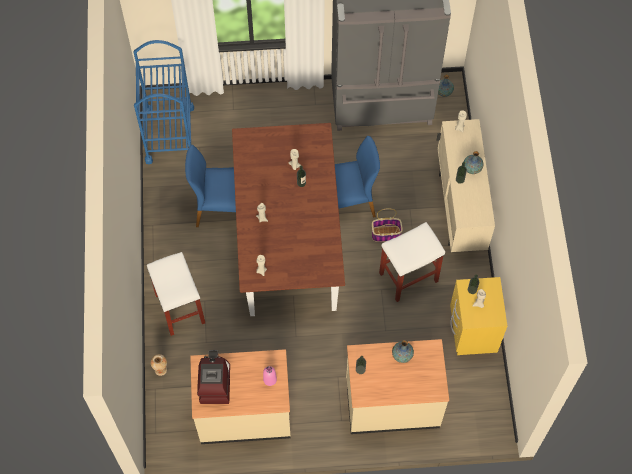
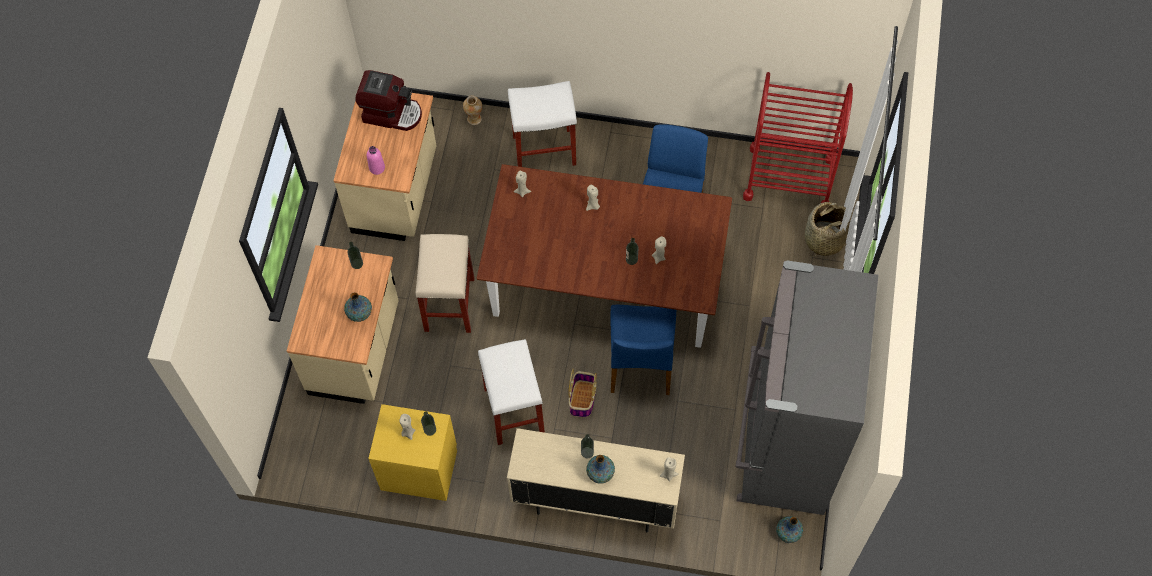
camera: 105 degrees right, 0 degrees up
blue cart [133,40,194,164] -> red cart [743,72,853,203]
none -> beige stool [415,234,474,333]
none -> basket [805,202,850,256]

